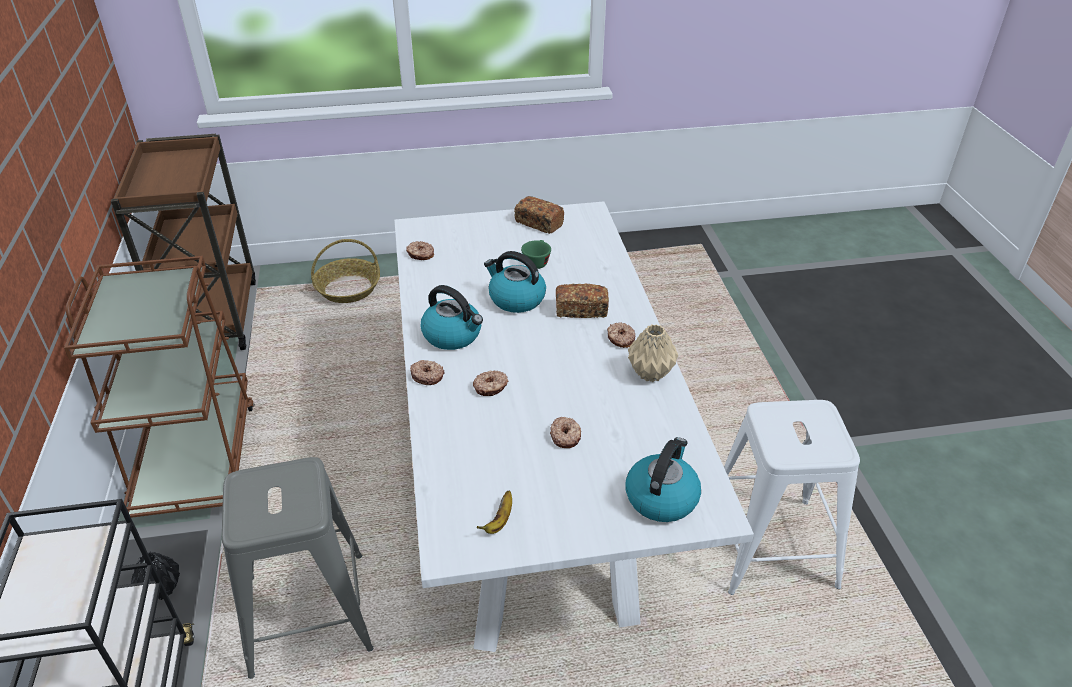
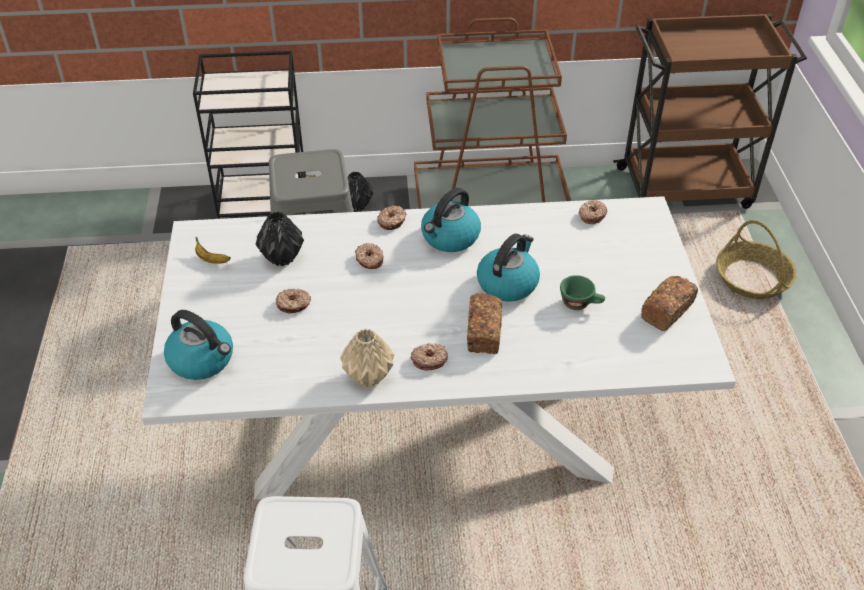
camera: 95 degrees right, 5 degrees up
none -> black vase [256,211,304,266]

